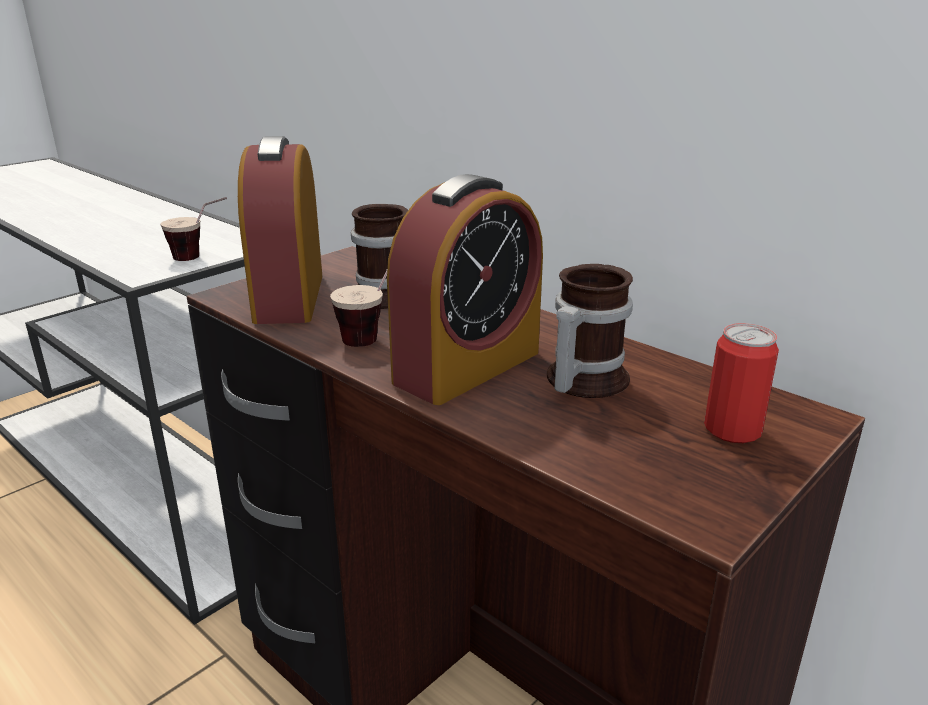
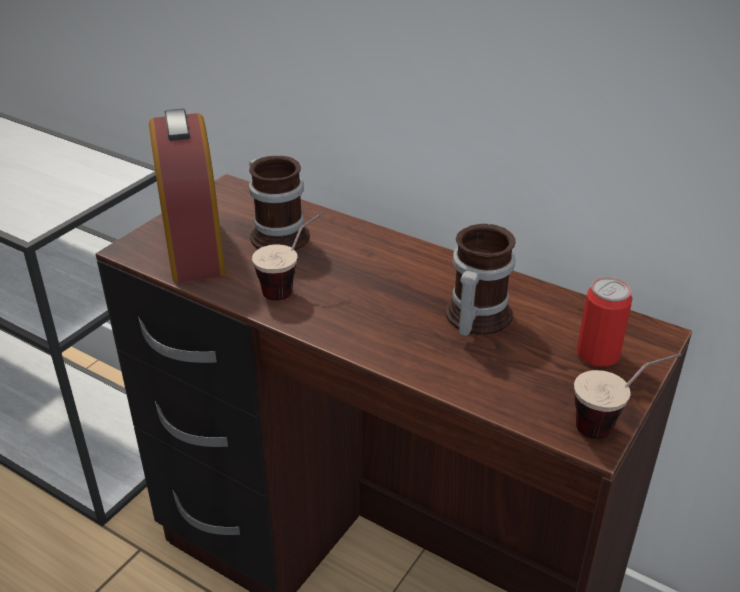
camera: 10 degrees left, 10 degrees up
cup [160,197,227,261] -> cup moved to [574,353,681,439]
alarm clock [387,174,543,405] -> none

